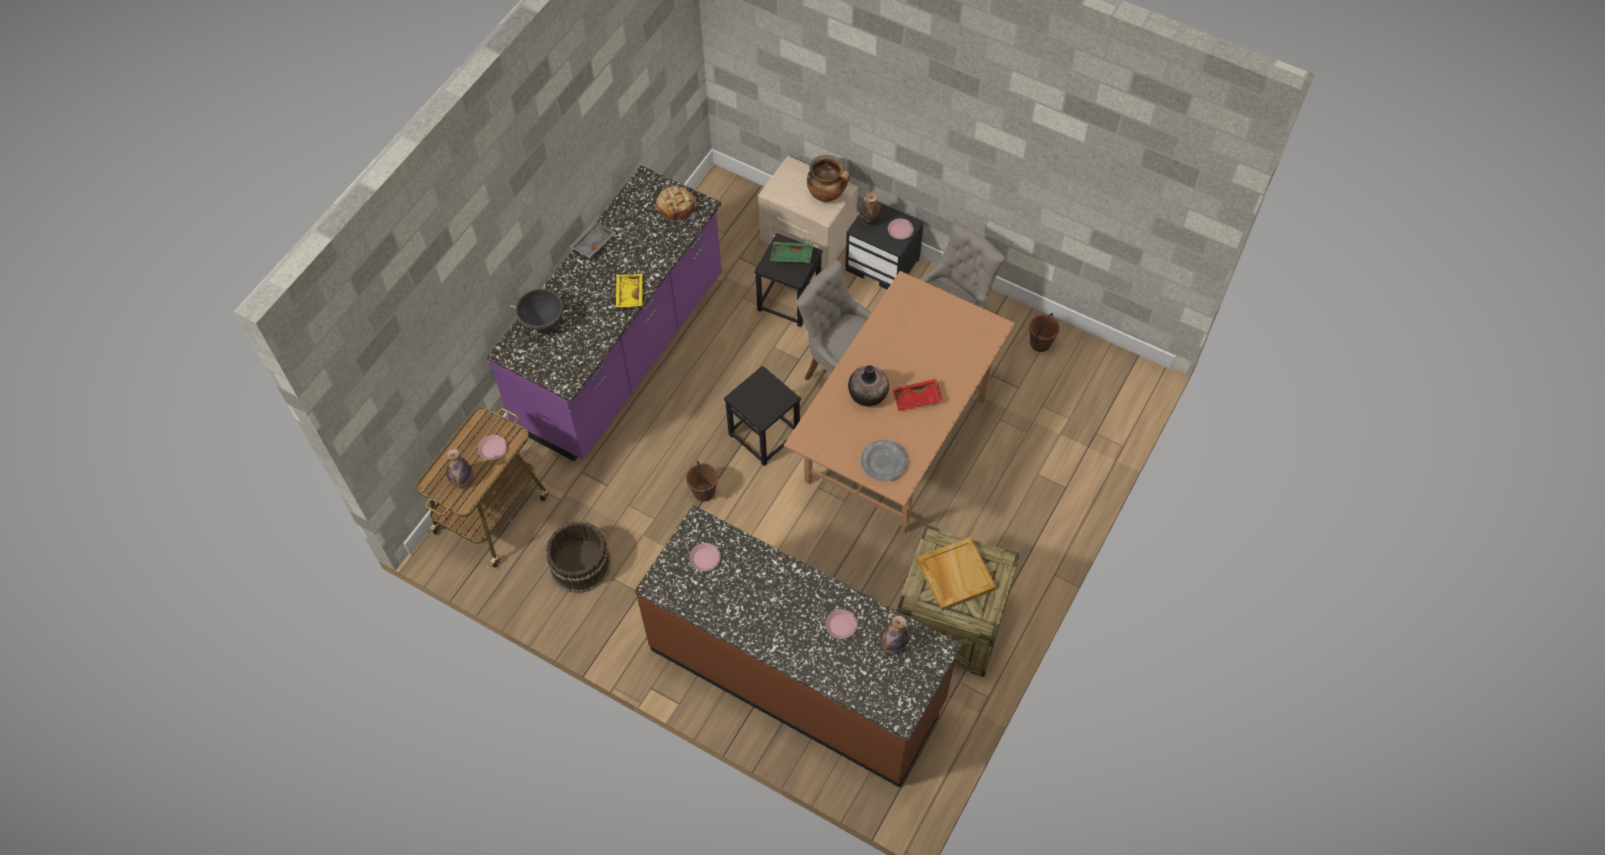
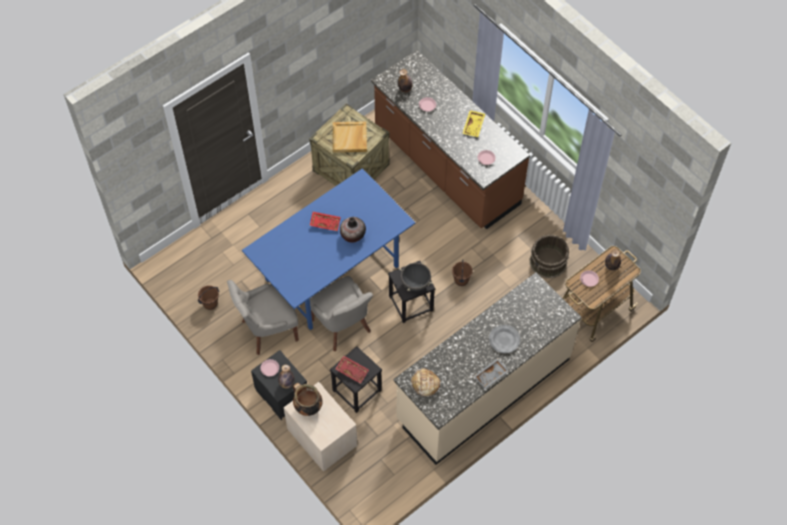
camera: 160 degrees left, 0 degrees up
purple counter [487,165,722,461] -> beige counter [393,272,582,465]
black cooking pot [510,284,569,334] -> black cooking pot moved to [399,261,433,291]
yellow tray [616,274,643,307] -> yellow tray moved to [462,110,485,137]
green tray [770,242,814,263] -> red tray [335,356,369,384]
brown dining table [784,271,1015,533] -> blue dining table [242,168,416,330]
grey plate [860,440,908,482] -> grey plate moved to [489,325,520,353]

